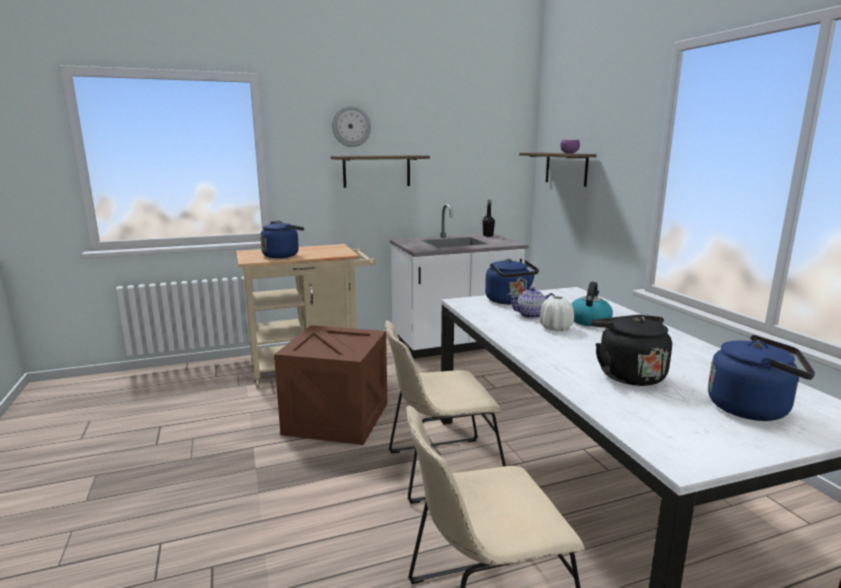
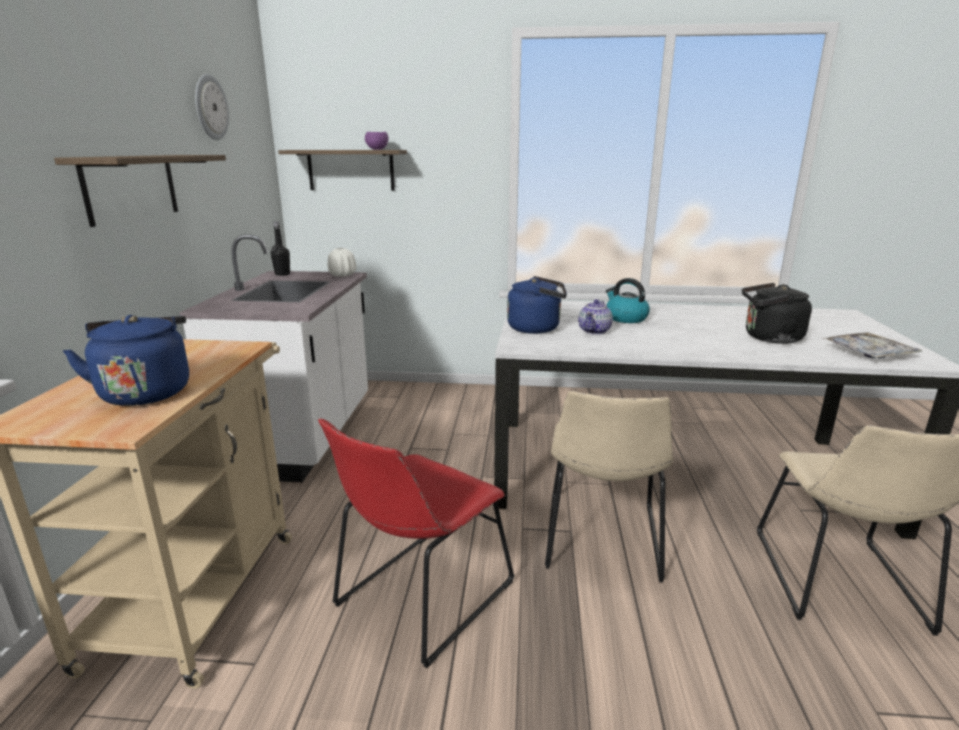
camera: 65 degrees left, 5 degrees up
crate [274,325,387,445] -> red chair [318,418,514,668]
wall clock [332,106,371,147] -> wall clock moved to [195,74,229,140]
white vase [540,296,574,331] -> white vase moved to [328,248,356,277]
blue kettle [708,335,815,421] -> none
none -> tray [823,332,922,358]

